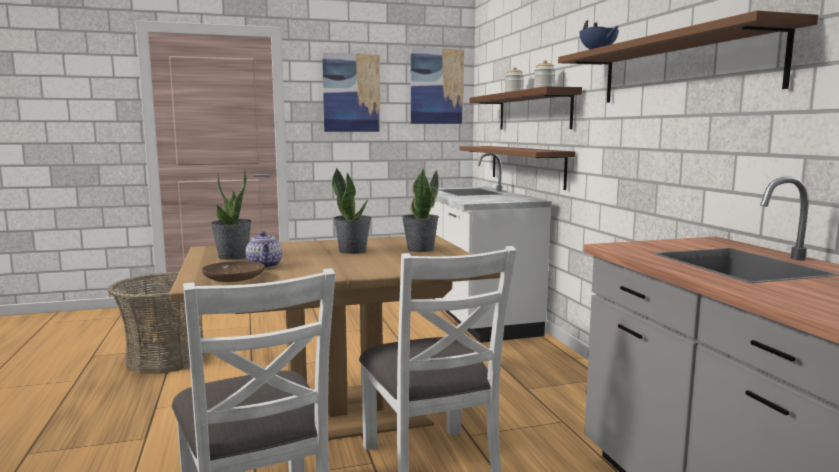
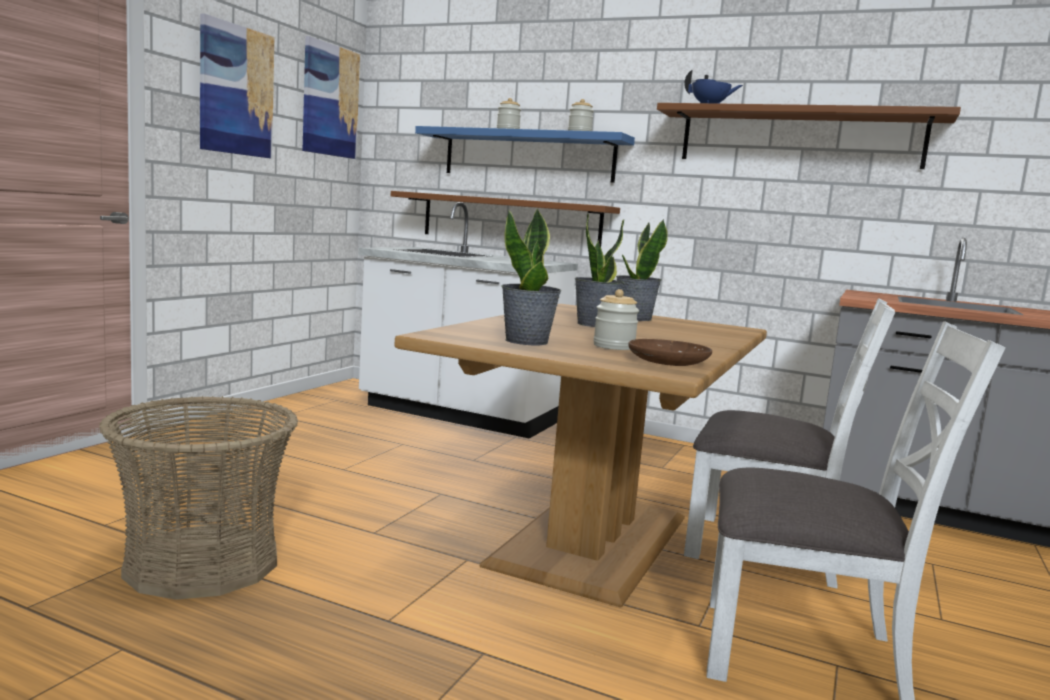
camera: 50 degrees left, 0 degrees up
teapot [245,231,282,268] -> jar [593,289,639,350]
brown shelf [470,86,582,129] -> blue shelf [415,126,635,183]

